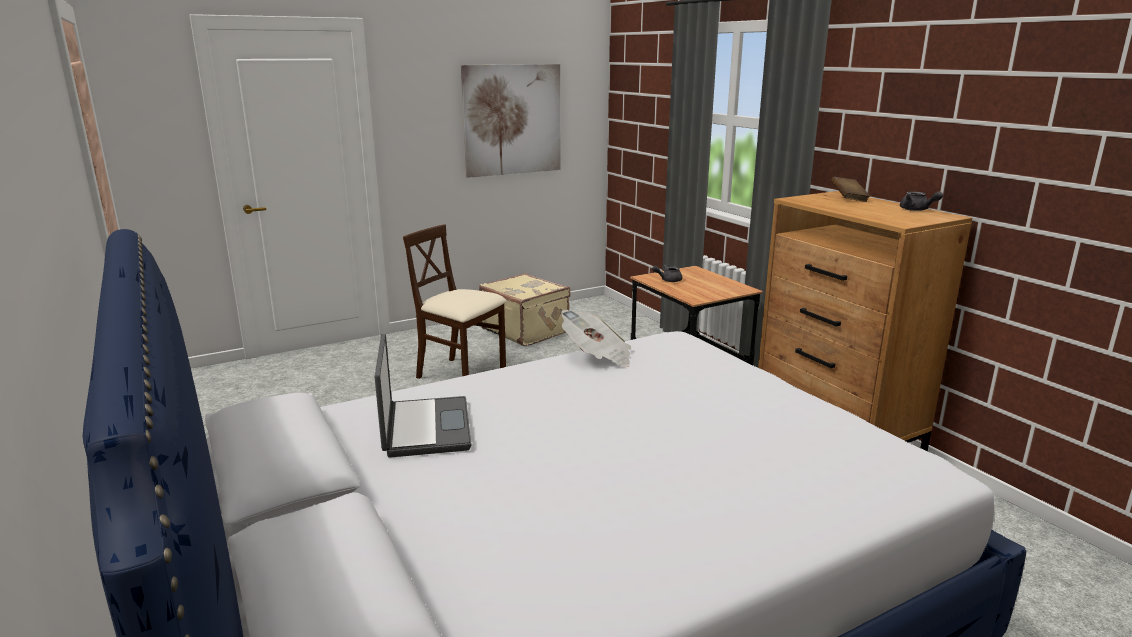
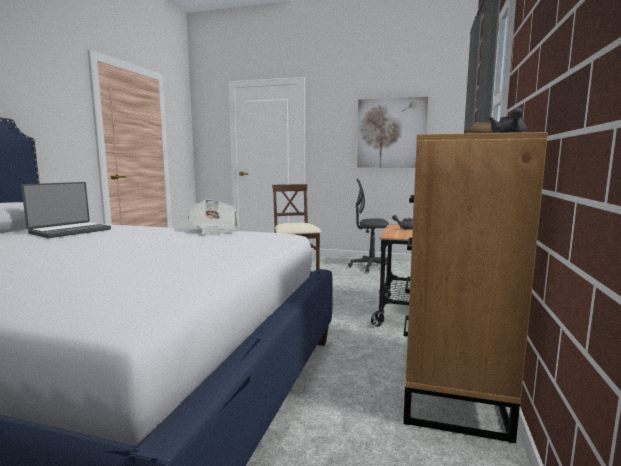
camera: 45 degrees right, 10 degrees down
beige suitcase [479,273,570,346] -> grey office chair [348,178,389,273]

